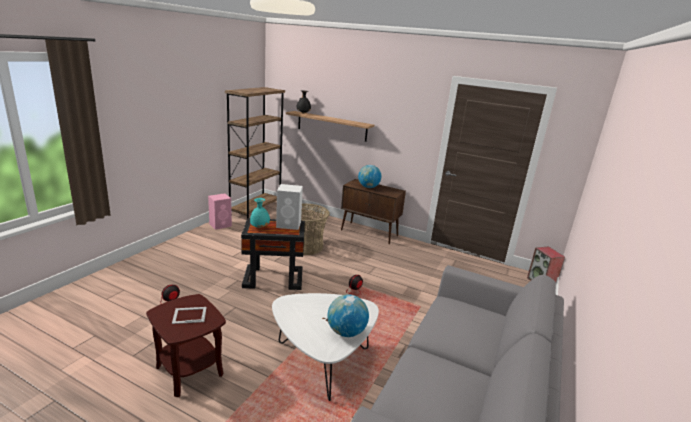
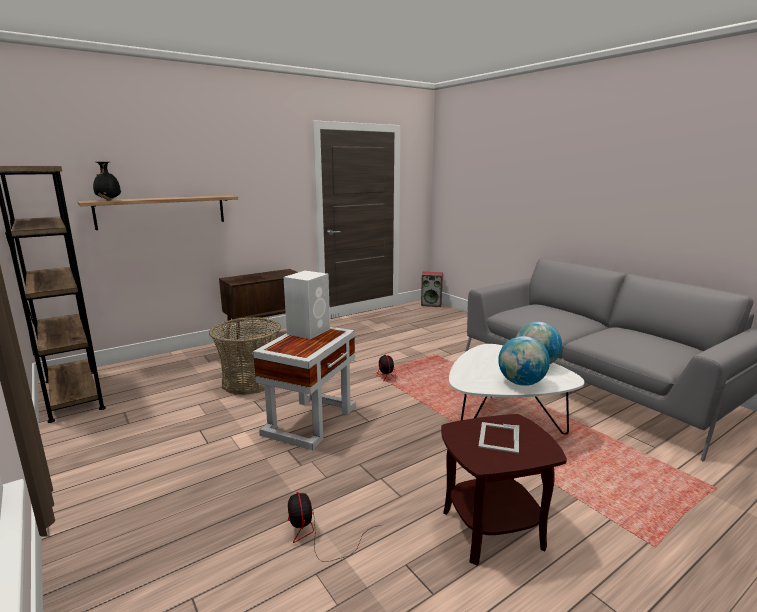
camera: 60 degrees left, 5 degrees down
pink speaker [208,193,232,230] -> none
black side table [241,218,305,290] -> white side table [253,327,356,450]
turquoise vase [250,198,270,228] -> none
globe [358,165,381,188] -> globe moved to [498,336,550,386]

